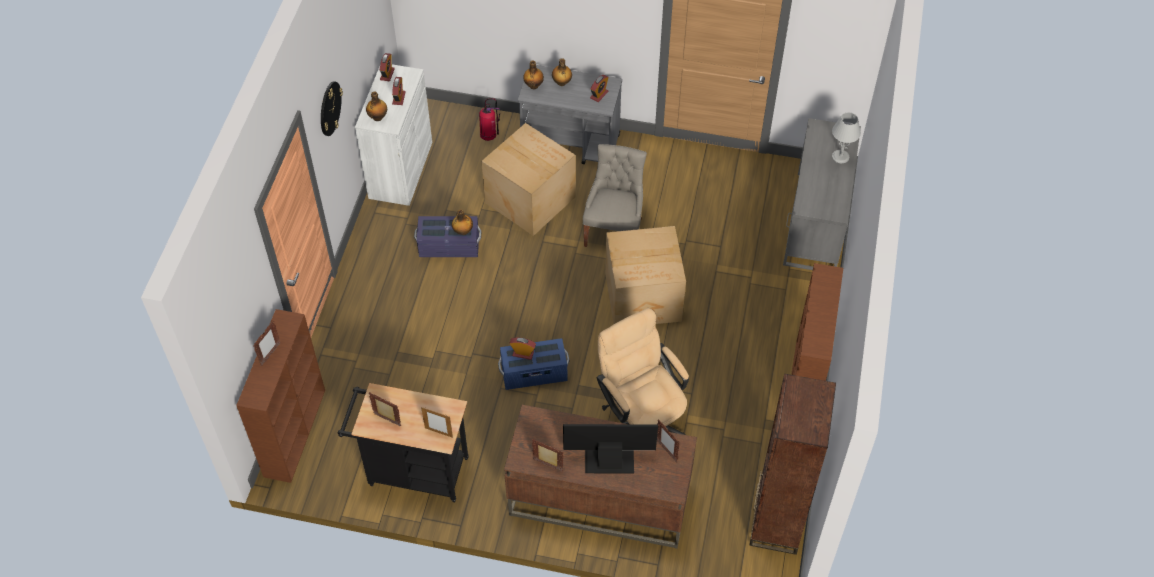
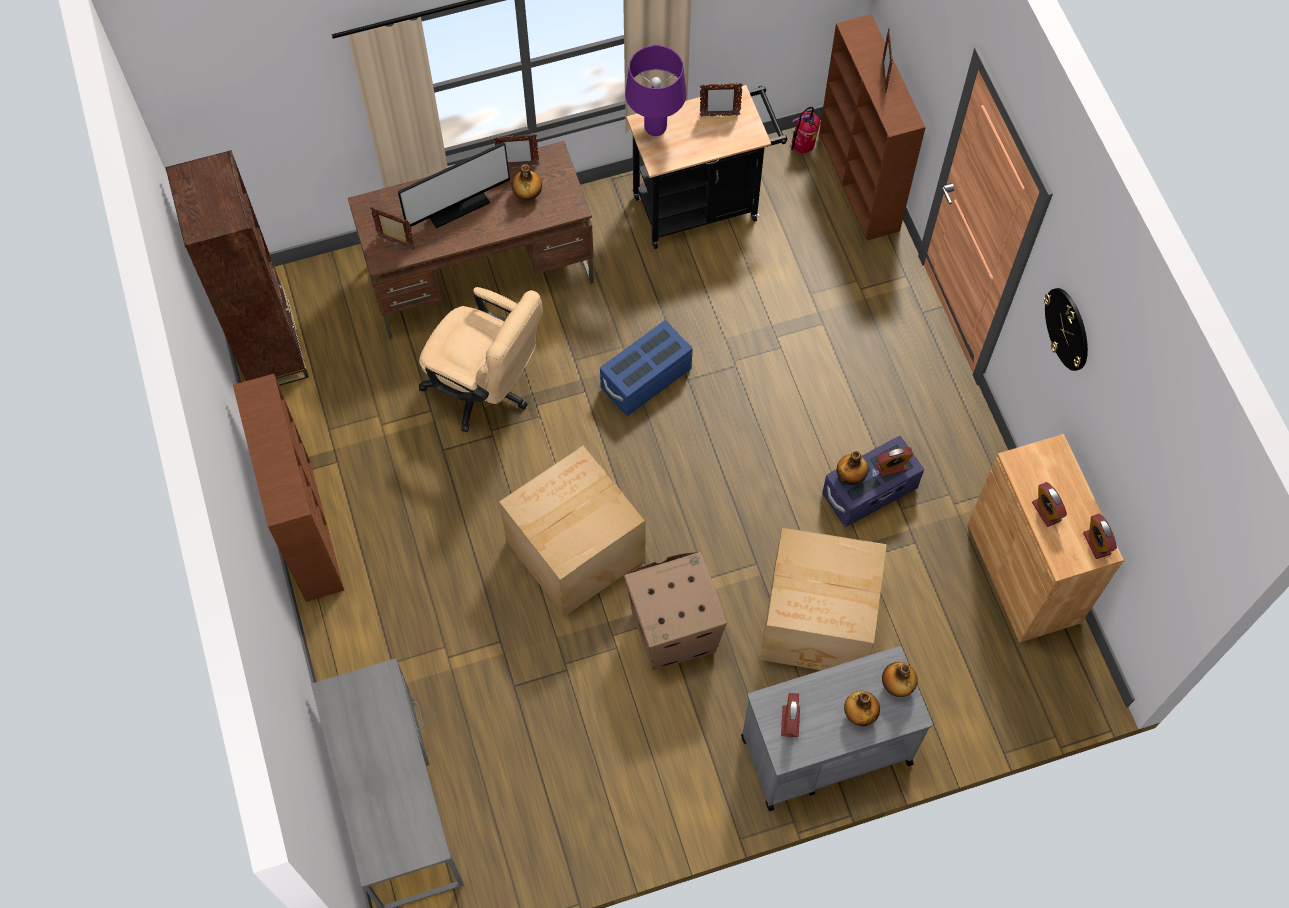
camera: 150 degrees right, 10 degrees up
white cabinet [355,64,432,206] -> brown cabinet [968,434,1124,643]
bottle [366,92,387,121] -> bottle moved to [512,164,542,201]
picture frame [421,407,453,438] -> purple table lamp [625,45,686,136]
fire extinguisher [479,98,500,141] -> fire extinguisher moved to [791,107,820,153]
alarm clock [509,337,536,360] -> alarm clock moved to [876,447,914,477]
grey chair [583,144,647,247] -> cardboard box [624,552,727,670]
grey table lamp [832,112,861,163] -> none

